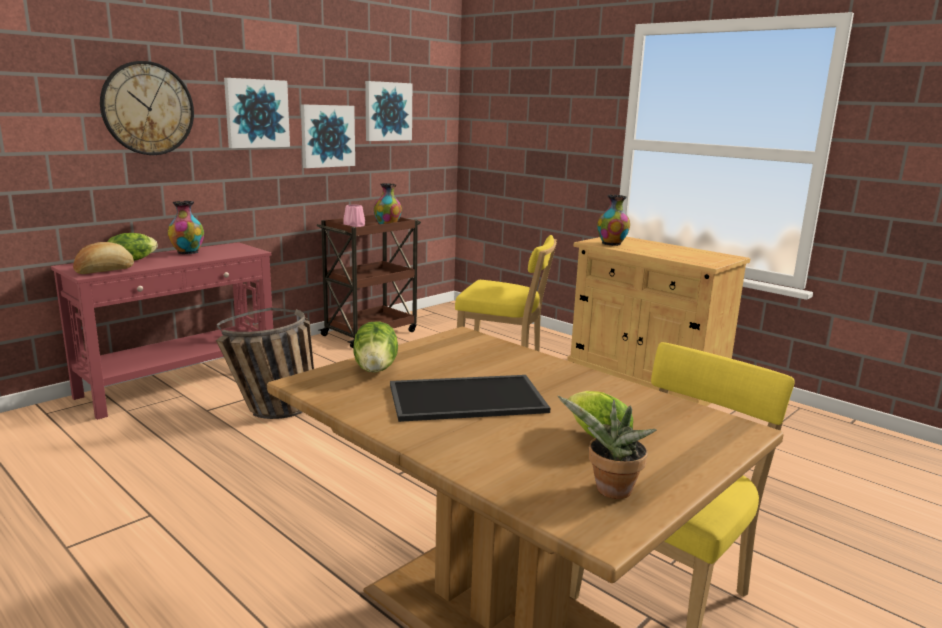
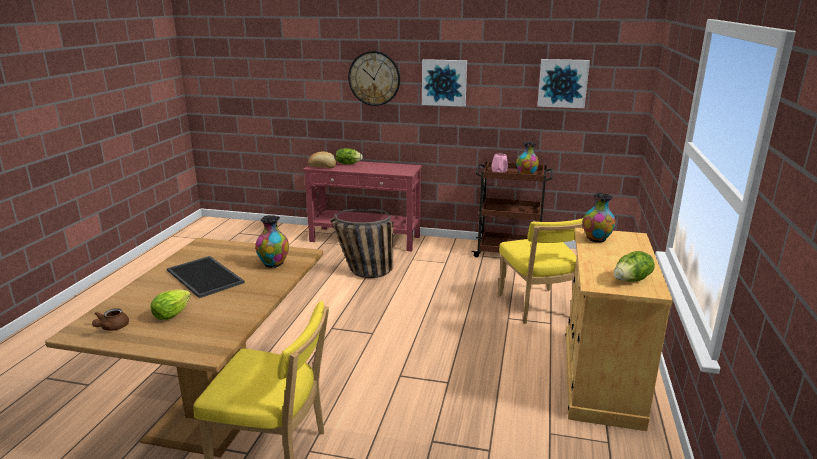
camera: 60 degrees right, 5 degrees up
vase [168,201,204,254] -> vase moved to [255,215,289,268]
picture [301,104,355,168] -> none
lettuce [353,321,398,372] -> lettuce moved to [614,251,655,282]
potted plant [557,395,657,499] -> brown teapot [92,308,129,331]

